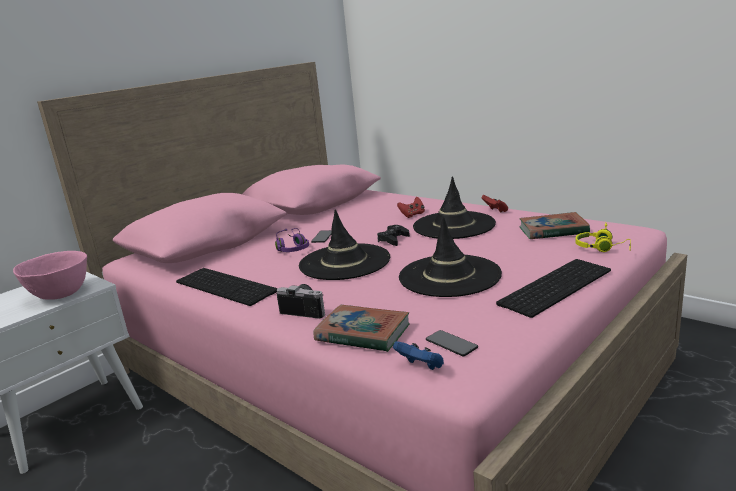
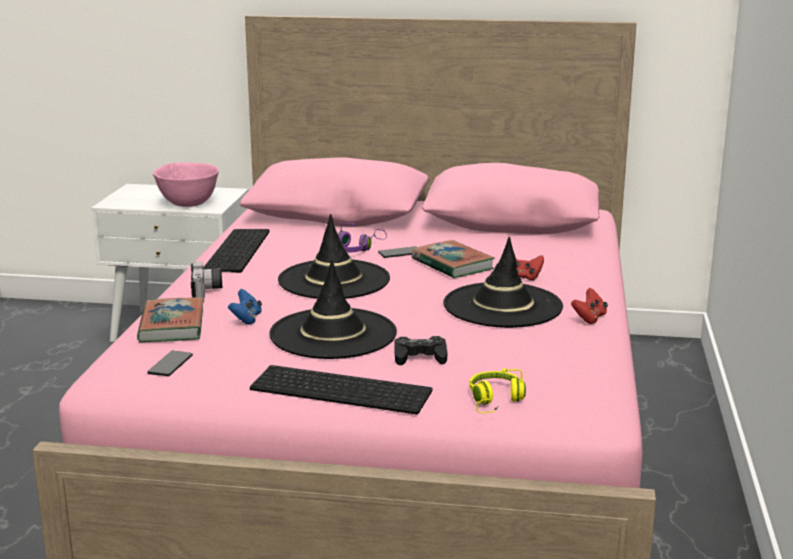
camera: 55 degrees right, 0 degrees up
black game controller [377,225,410,246] -> black game controller moved to [394,336,447,365]
blue game controller [393,341,444,370] -> blue game controller moved to [228,289,262,325]
book [519,212,590,239] -> book moved to [412,240,495,278]

